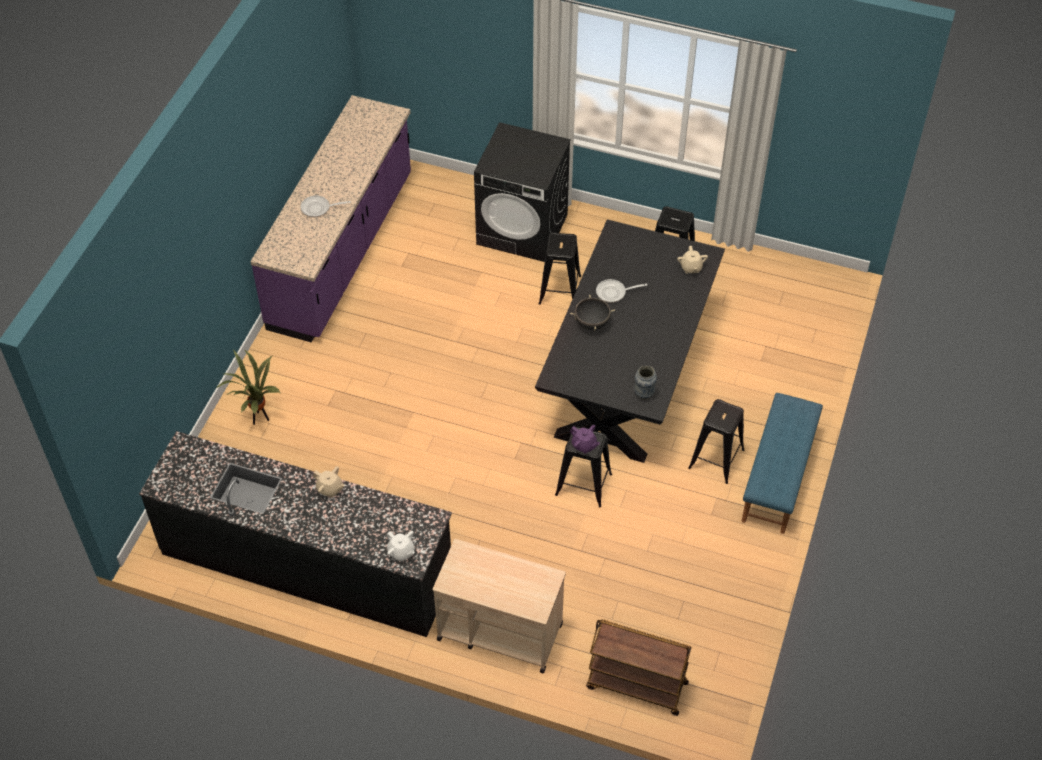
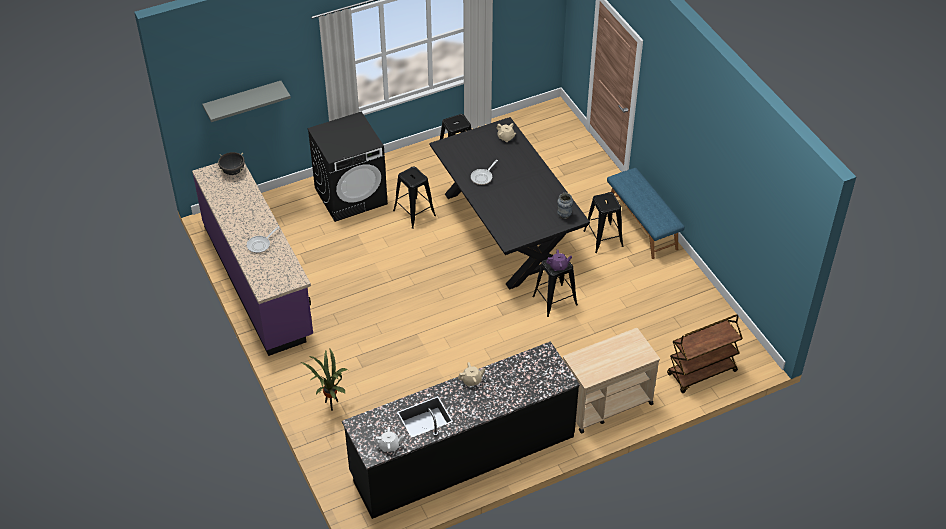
camera: 45 degrees left, 5 degrees down
white teapot [386,531,415,561] -> white teapot moved to [374,427,404,452]
black cooking pot [570,295,615,331] -> black cooking pot moved to [218,152,245,175]
none -> grey shelf [202,81,291,122]

